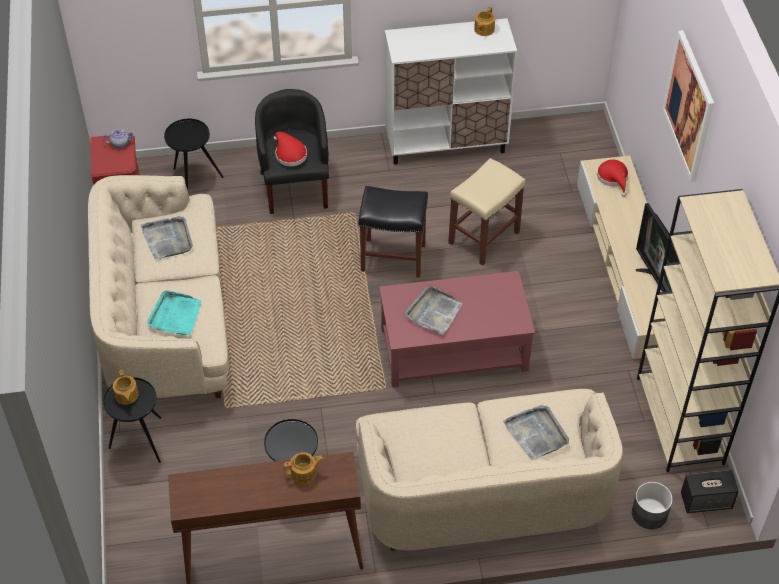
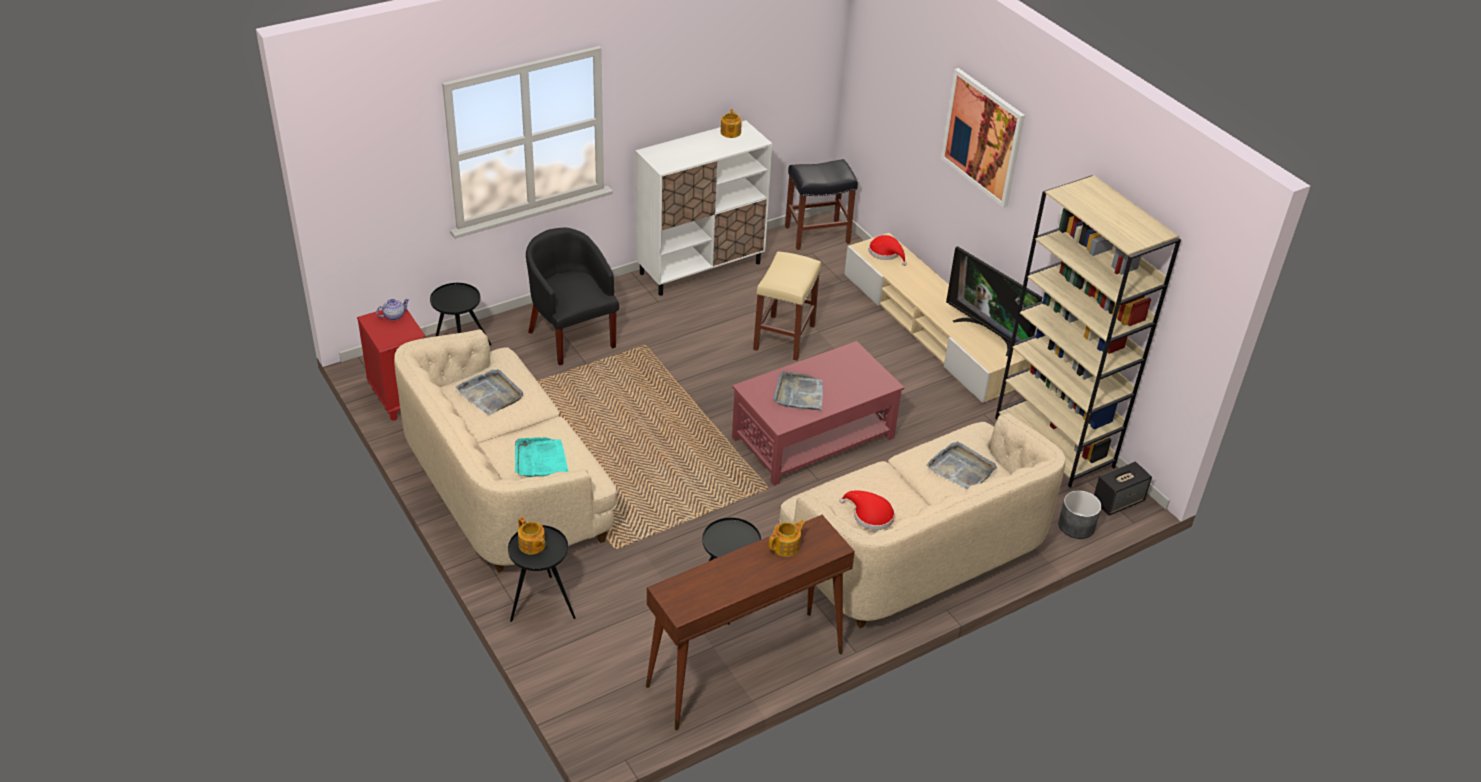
camera: 25 degrees left, 10 degrees down
red hat [274,132,307,166] -> red hat moved to [839,490,895,530]
black stool [358,186,428,278] -> black stool moved to [785,159,858,250]

